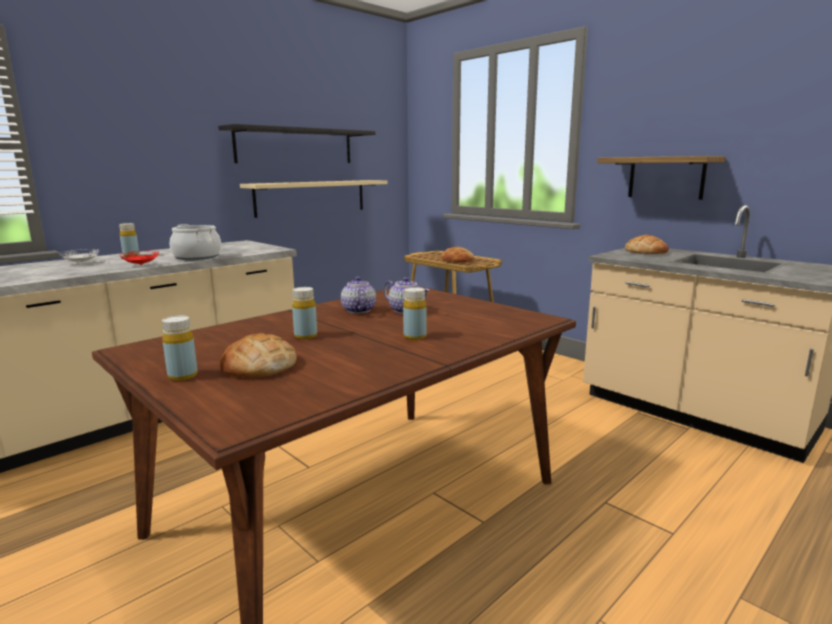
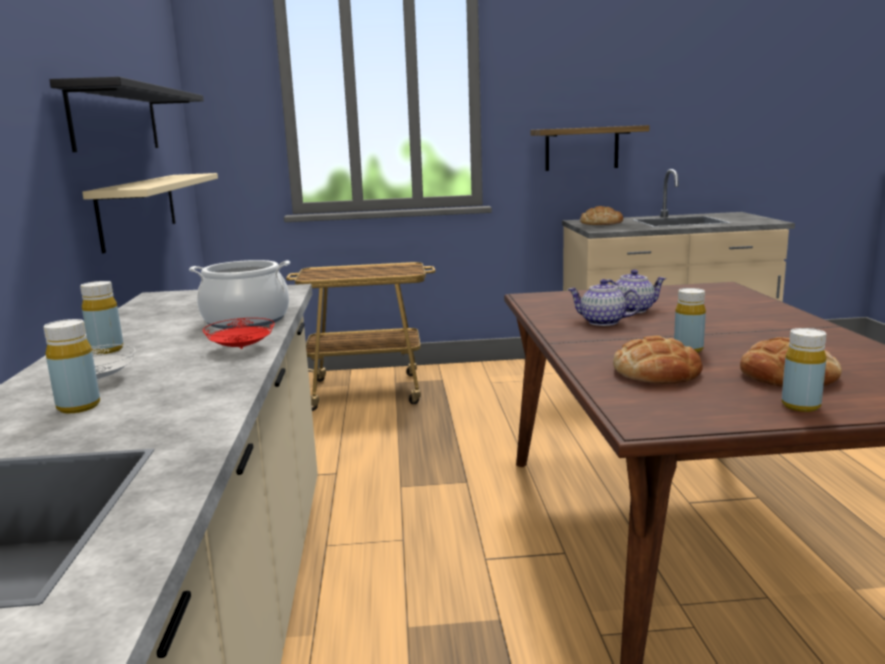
camera: 50 degrees left, 0 degrees up
yellow bottle [403,287,426,340] -> yellow bottle moved to [43,319,100,413]
bread [441,247,474,263] -> bread moved to [613,336,703,384]

